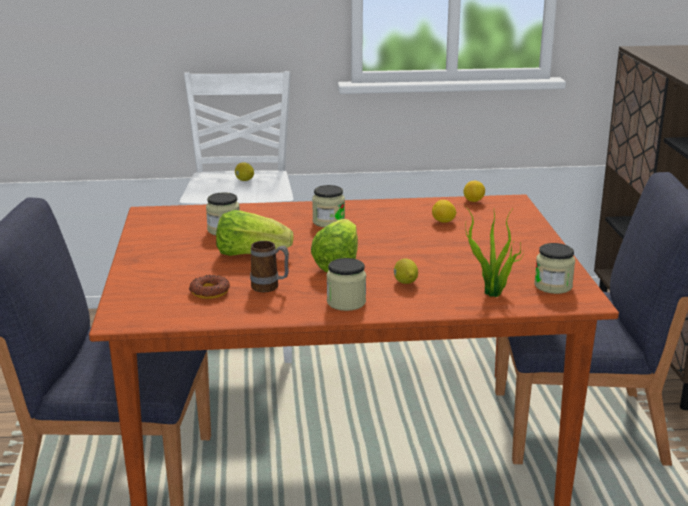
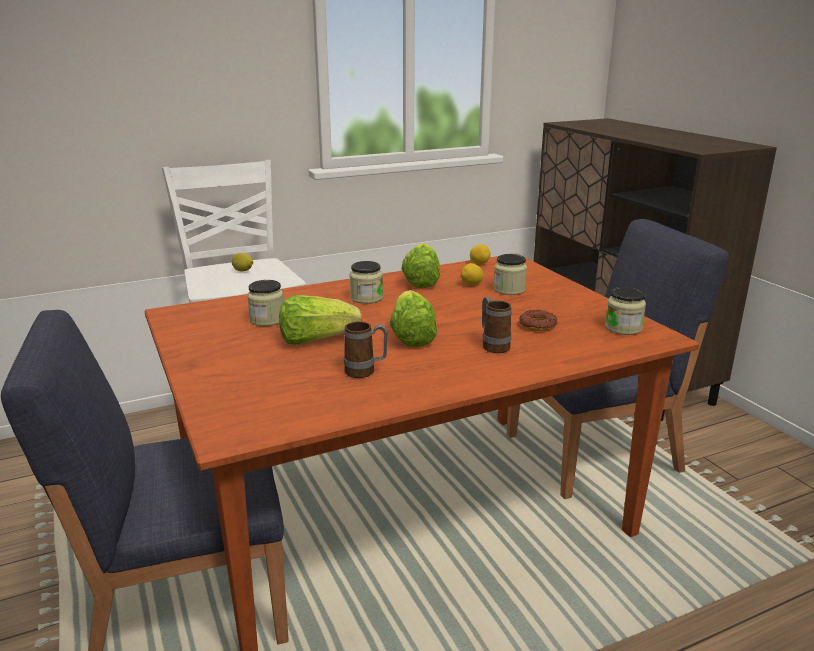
camera: 20 degrees left, 0 degrees up
donut [189,275,230,299] -> donut moved to [519,310,558,331]
jar [327,258,366,311] -> jar moved to [494,254,527,295]
lemon [394,258,418,284] -> mug [482,296,512,353]
potted plant [465,206,524,297] -> none
none -> lettuce [401,243,440,288]

